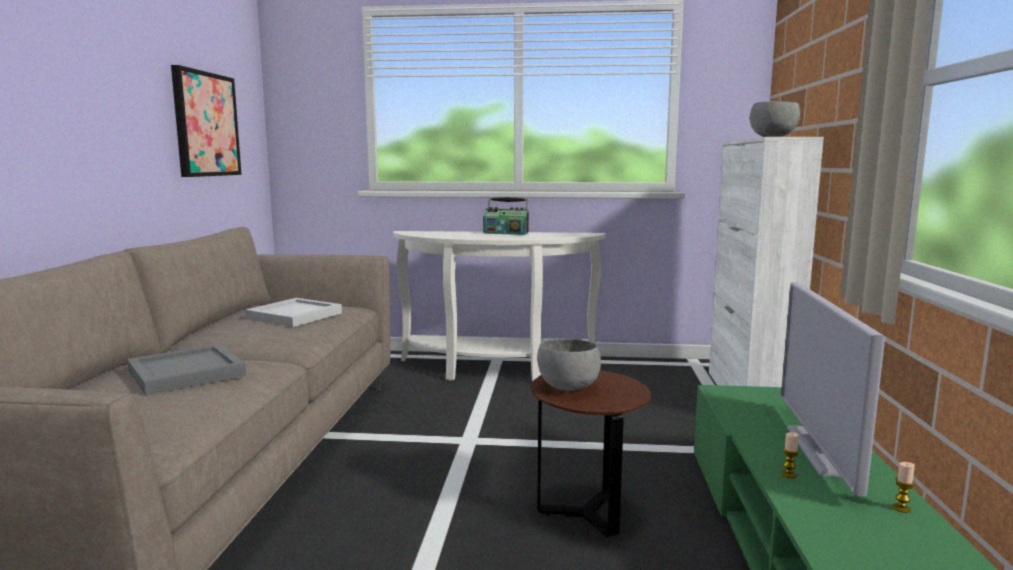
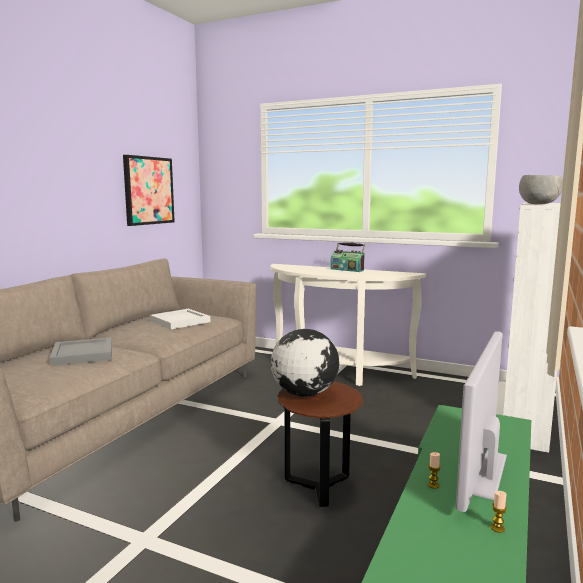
camera: 20 degrees right, 0 degrees up
grey bowl [537,339,601,391] -> globe [271,329,339,397]

